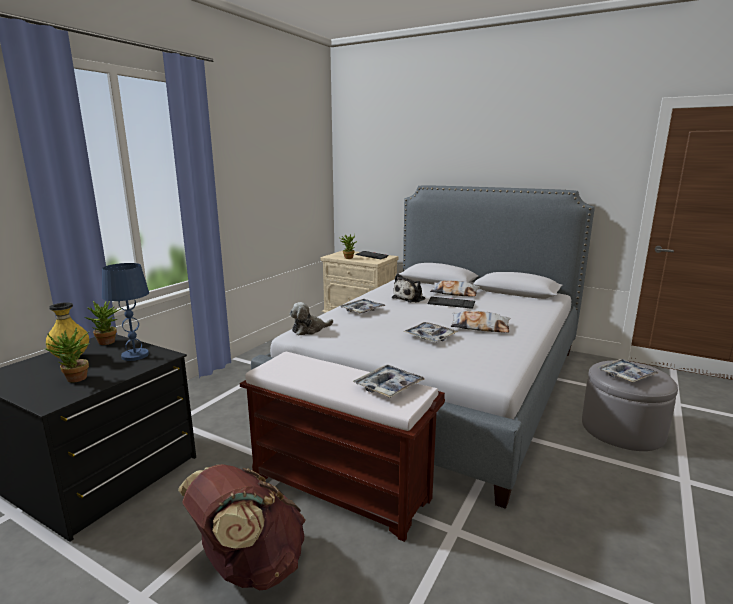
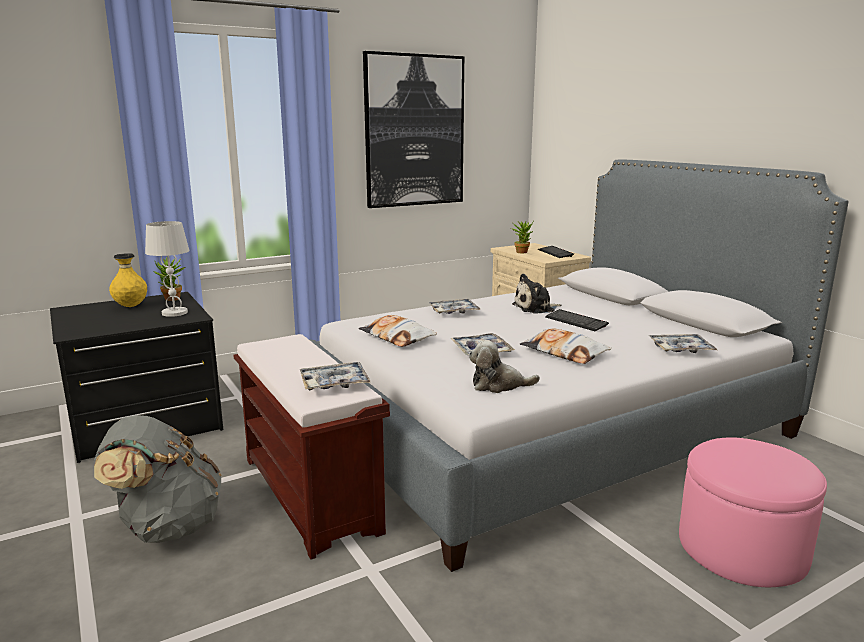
camera: 30 degrees right, 0 degrees up
potted plant [44,327,90,383] -> none
blue table lamp [102,263,149,361] -> white table lamp [145,221,190,317]
brown backpack [178,464,306,590] -> grey backpack [94,415,222,543]
plush toy [290,302,333,336] -> plush toy moved to [469,340,540,393]
pillow [430,280,480,296] -> pillow moved to [358,315,437,347]
grey ottoman [582,361,678,451] -> pink ottoman [679,437,827,587]
tray [597,359,658,383] -> tray moved to [649,334,717,353]
none -> picture [363,51,464,208]

